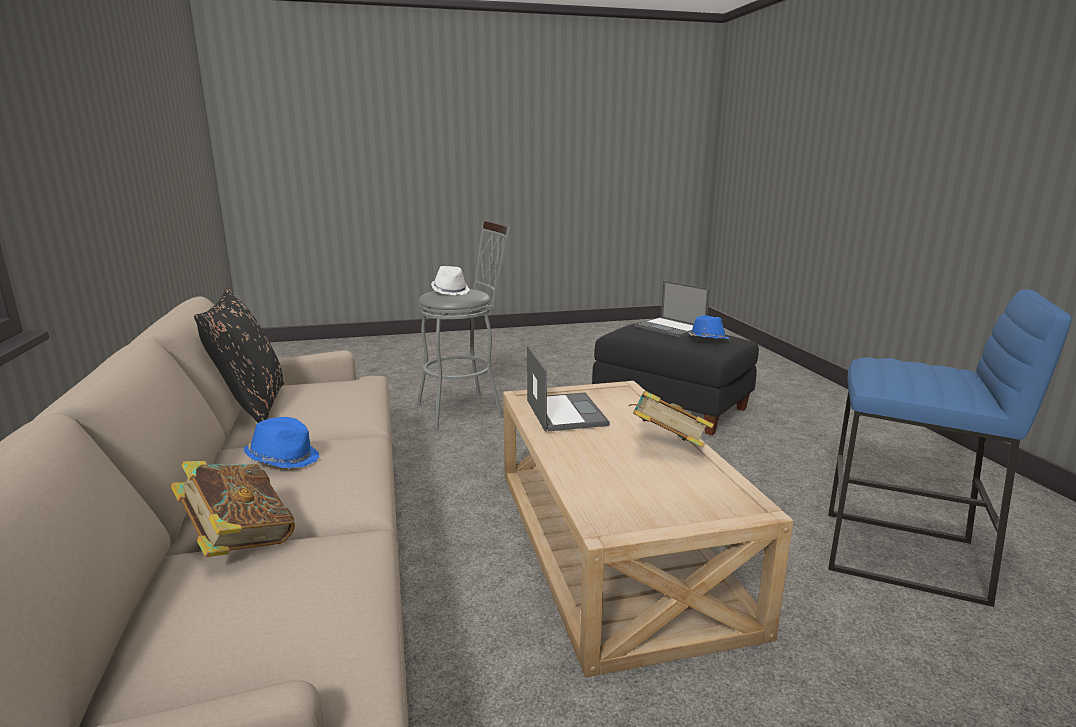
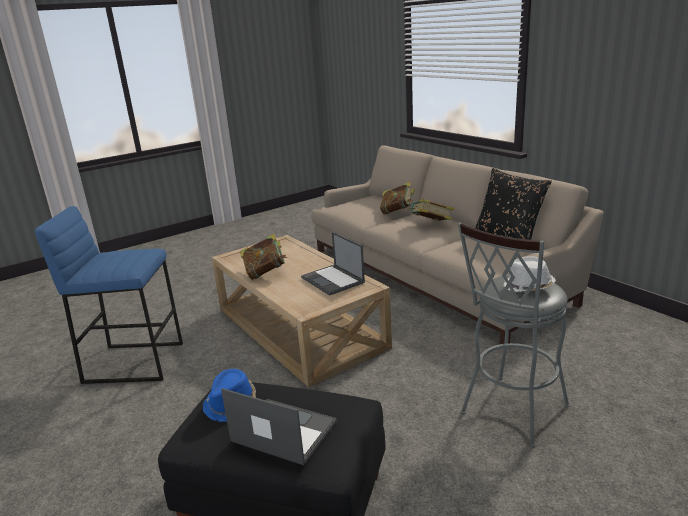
camera: 160 degrees right, 5 degrees up
blue hat [244,417,319,468] -> book [410,199,454,221]

